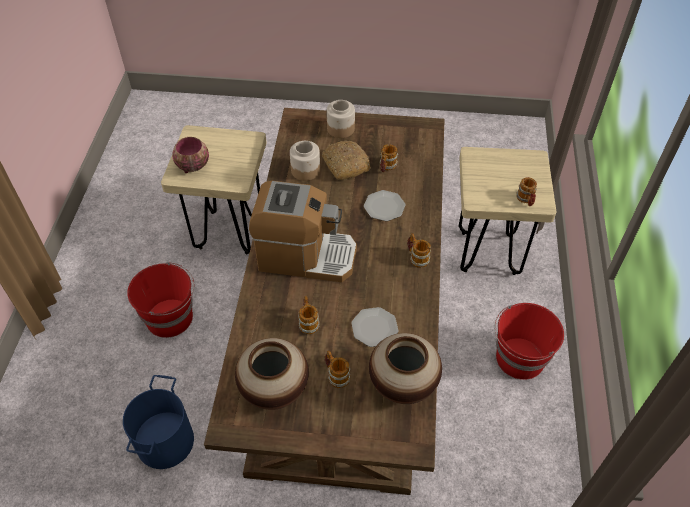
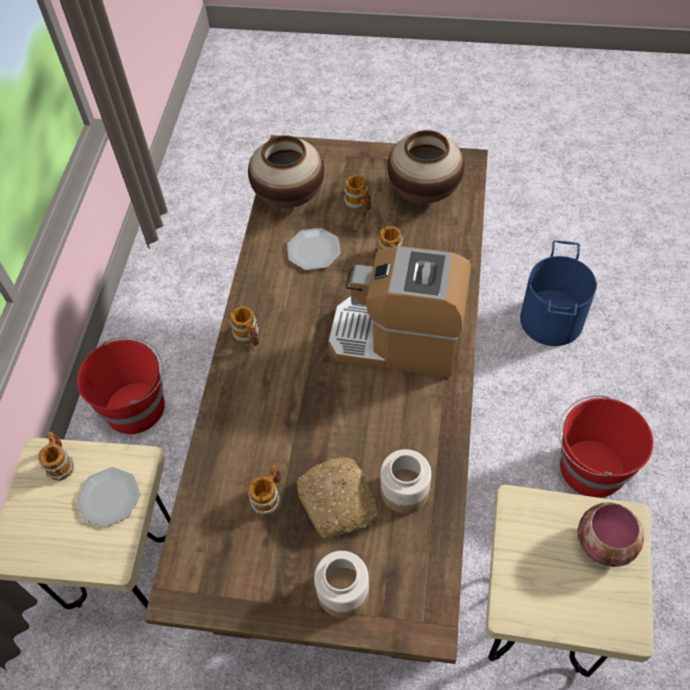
camera: 175 degrees left, 5 degrees up
plate [364,190,405,221] -> plate moved to [76,467,140,527]

